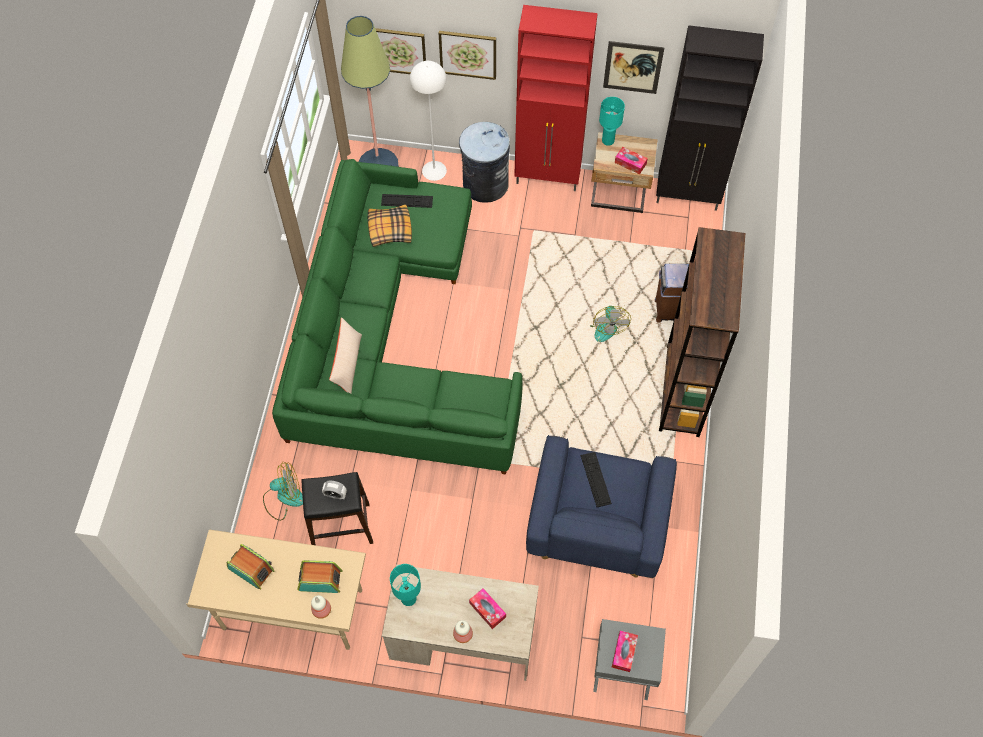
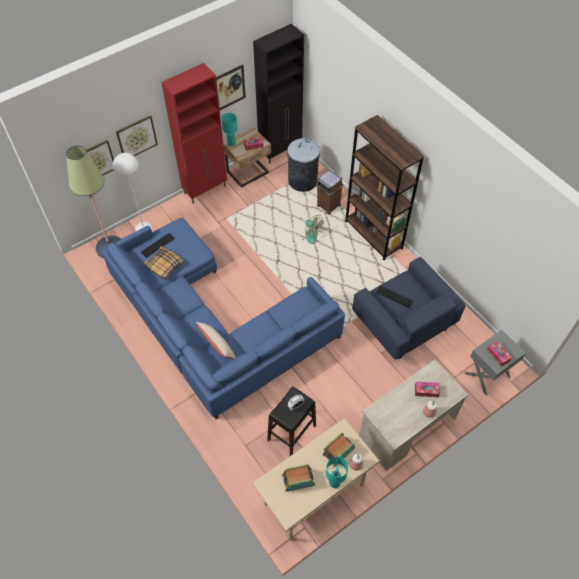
camera: 45 degrees left, 5 degrees down
fan [263,462,303,521] -> none
green sofa [272,159,523,475] -> blue sofa [101,218,345,419]
turquoise table lamp [390,564,421,606] -> turquoise table lamp moved to [326,457,348,488]
grey trash can [459,122,510,203] -> grey trash can moved to [287,138,320,192]

